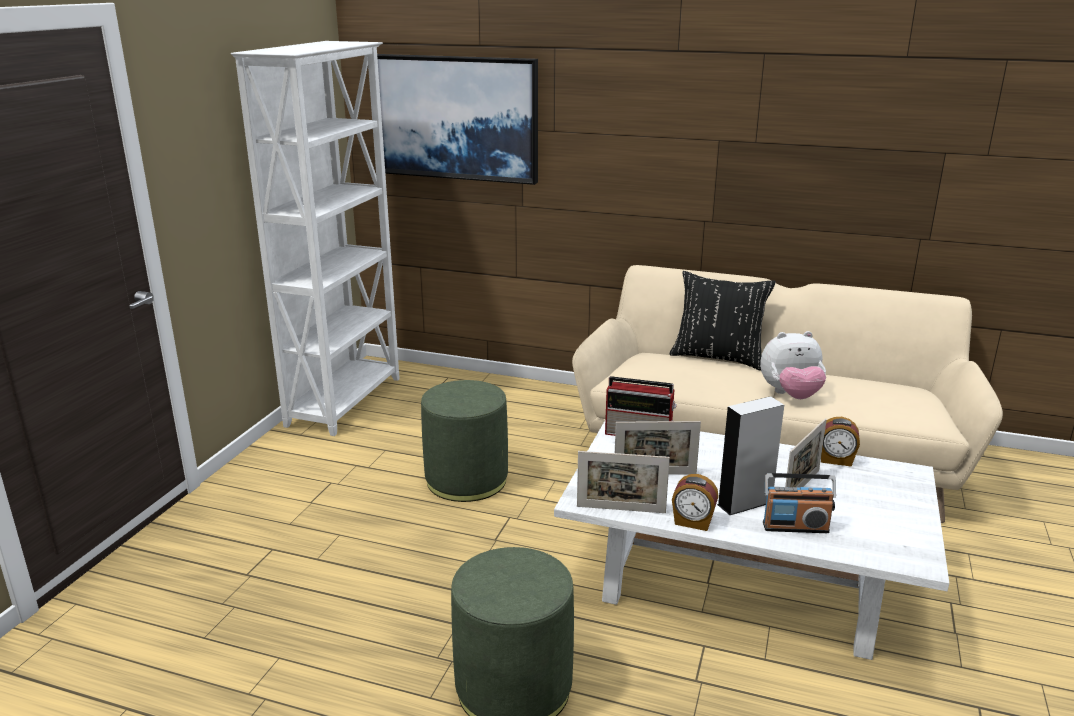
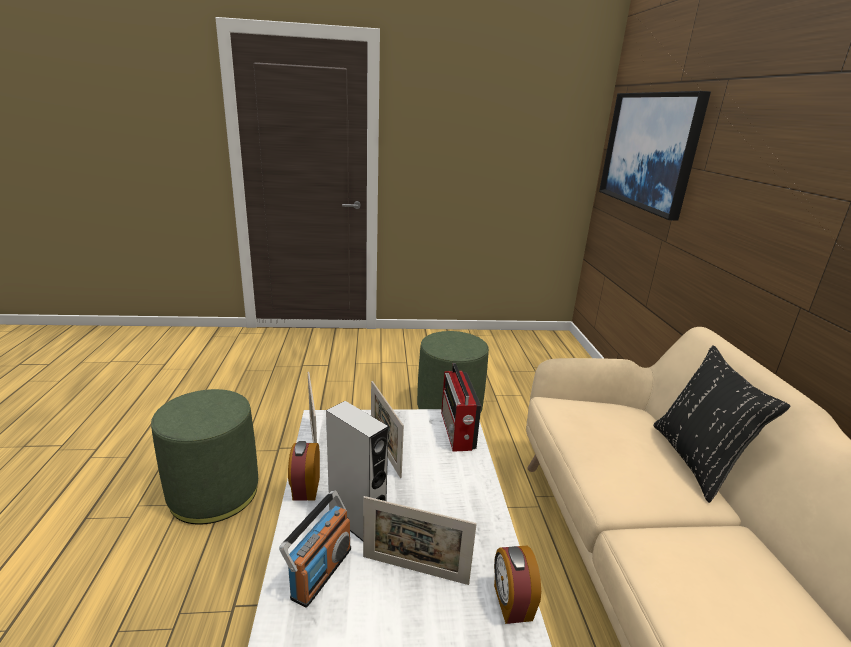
camera: 65 degrees right, 0 degrees up
white bookcase [231,41,400,436] -> none
plush toy [760,331,826,399] -> none
radio [763,473,836,533] -> radio turned 135 degrees counterclockwise [279,490,351,607]

